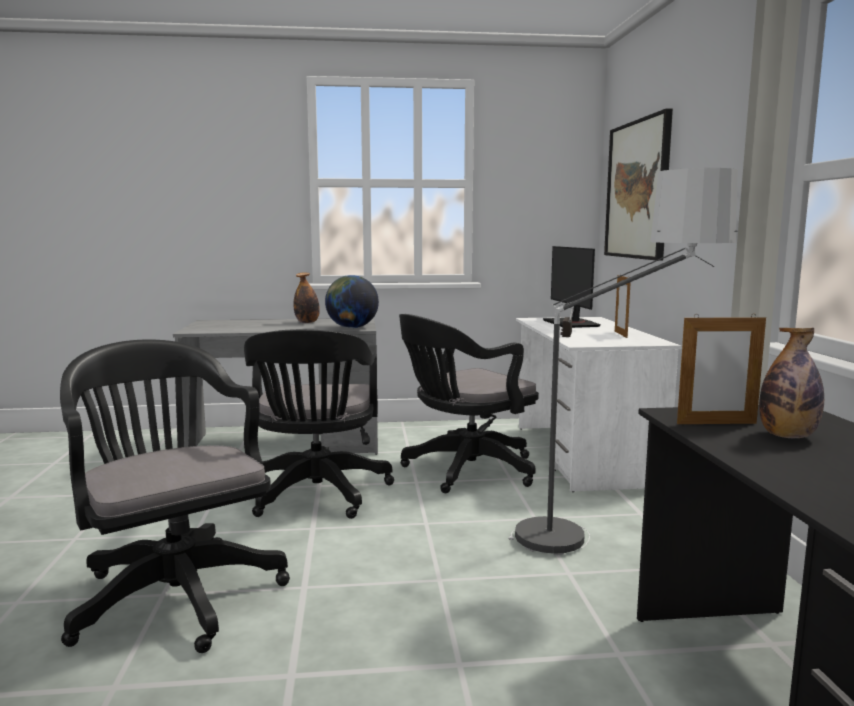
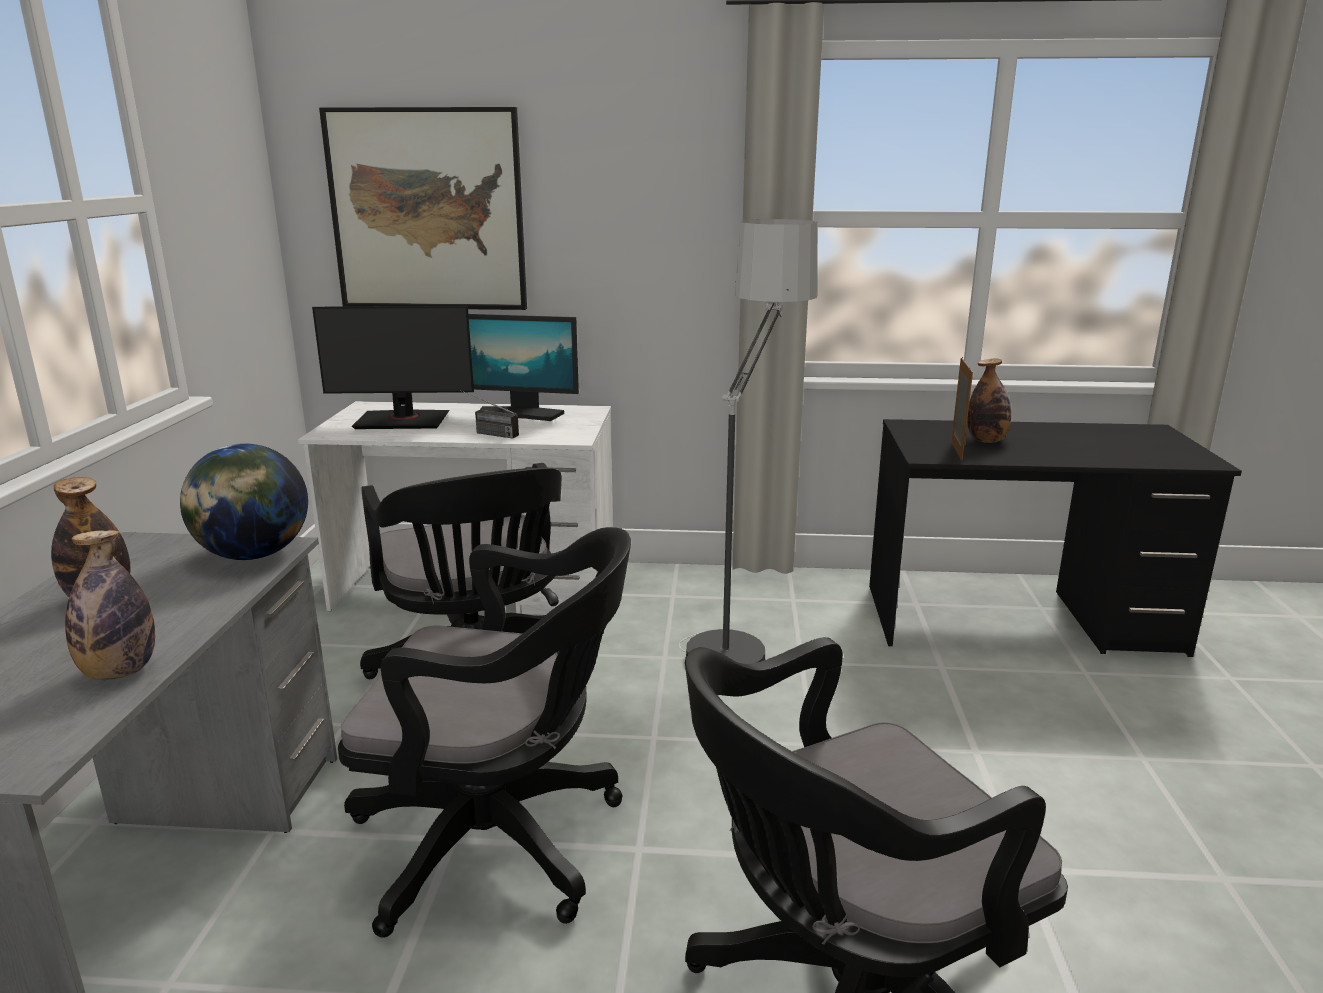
camera: 80 degrees left, 10 degrees up
picture frame [615,275,631,338] -> monitor [468,314,579,421]
none -> bottle [65,530,155,680]

